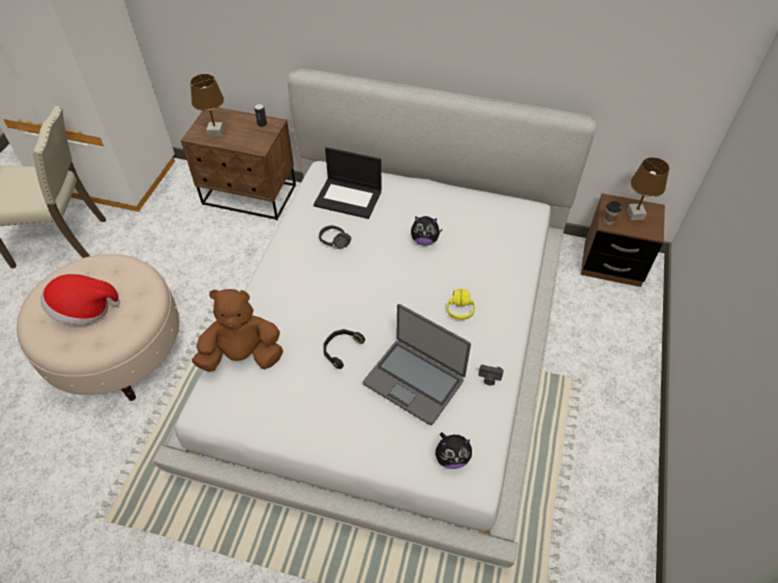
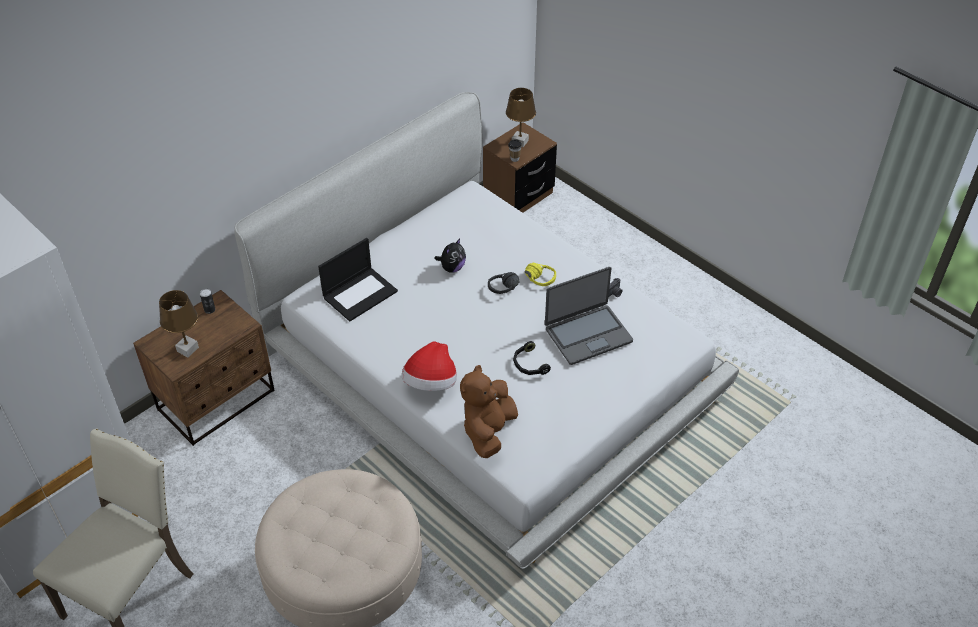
camera: 60 degrees left, 5 degrees down
hat [41,274,120,325] -> hat moved to [401,341,457,391]
black headphones [319,225,351,249] -> black headphones moved to [488,272,520,294]
plush toy [435,432,472,469] -> none

